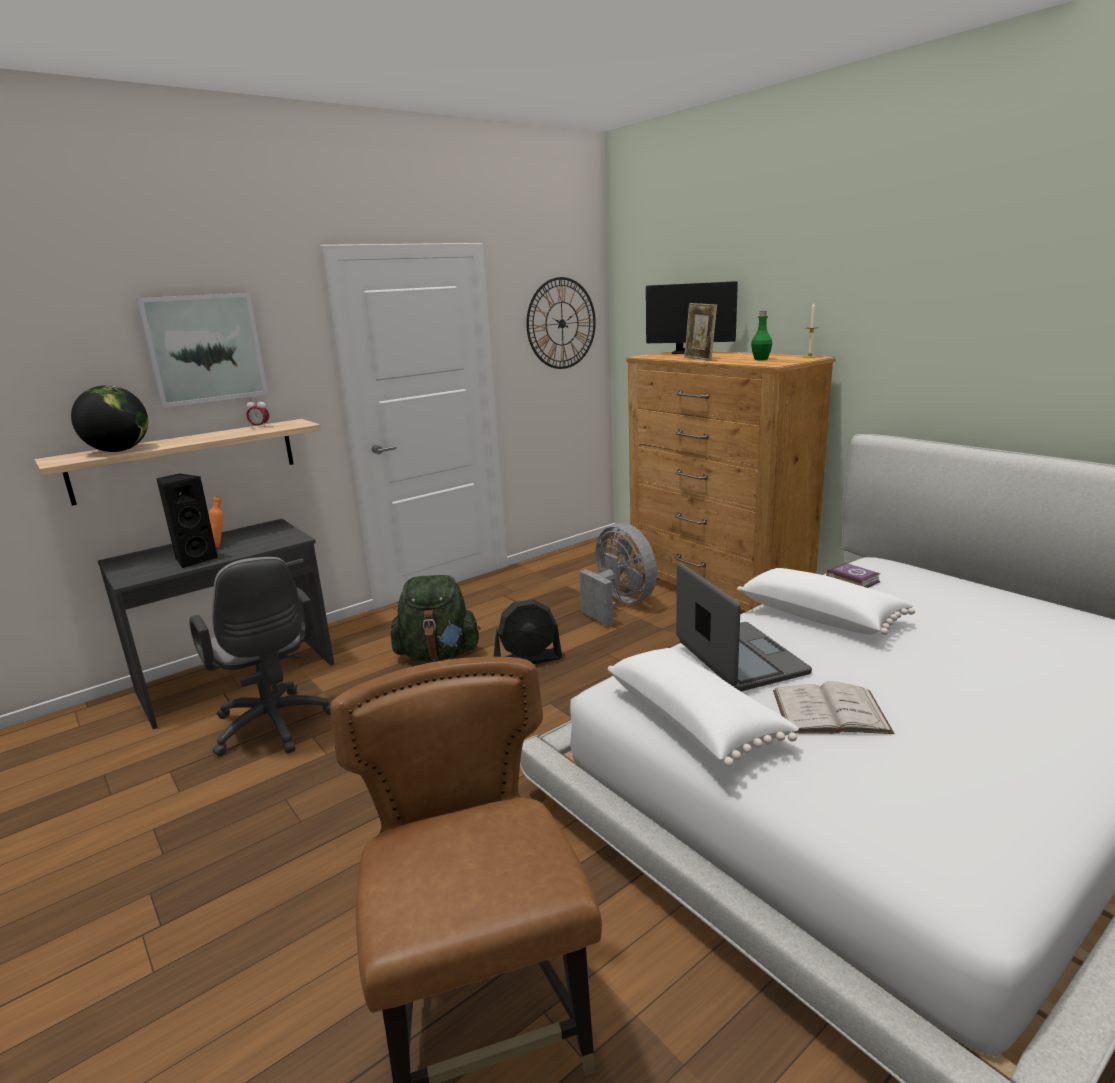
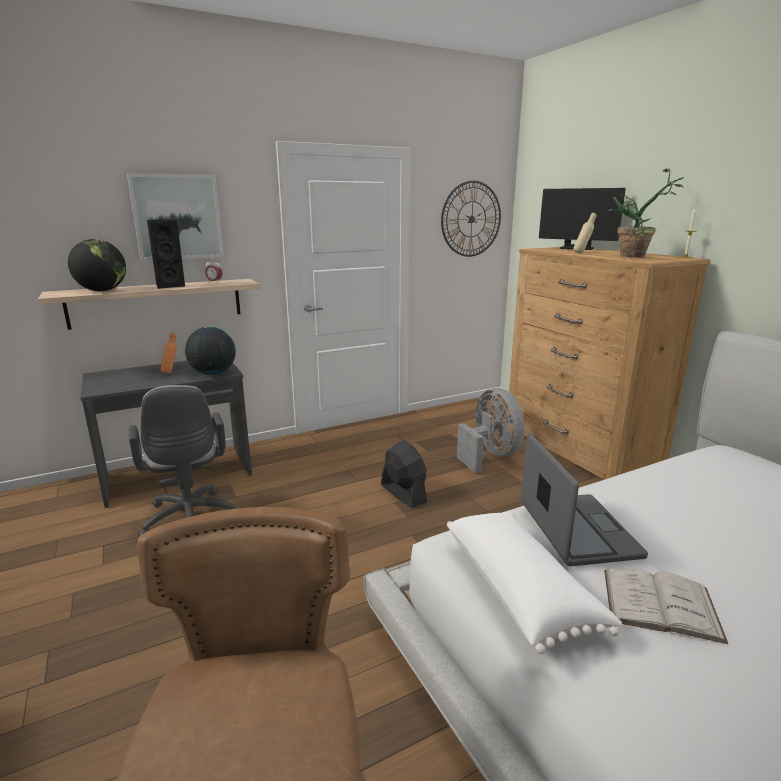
camera: 10 degrees right, 0 degrees up
black speaker [156,473,218,568] -> black speaker moved to [147,219,186,289]
green backpack [390,575,481,661] -> none
black fan [494,599,562,664] -> black fan turned 120 degrees counterclockwise [381,441,427,508]
picture frame [684,303,717,361] -> beige bottle [573,213,597,254]
white pillow [737,568,915,635] -> none
green bottle [751,311,772,360] -> potted plant [608,168,684,257]
book [826,563,880,588] -> none
none -> globe [185,326,236,375]

